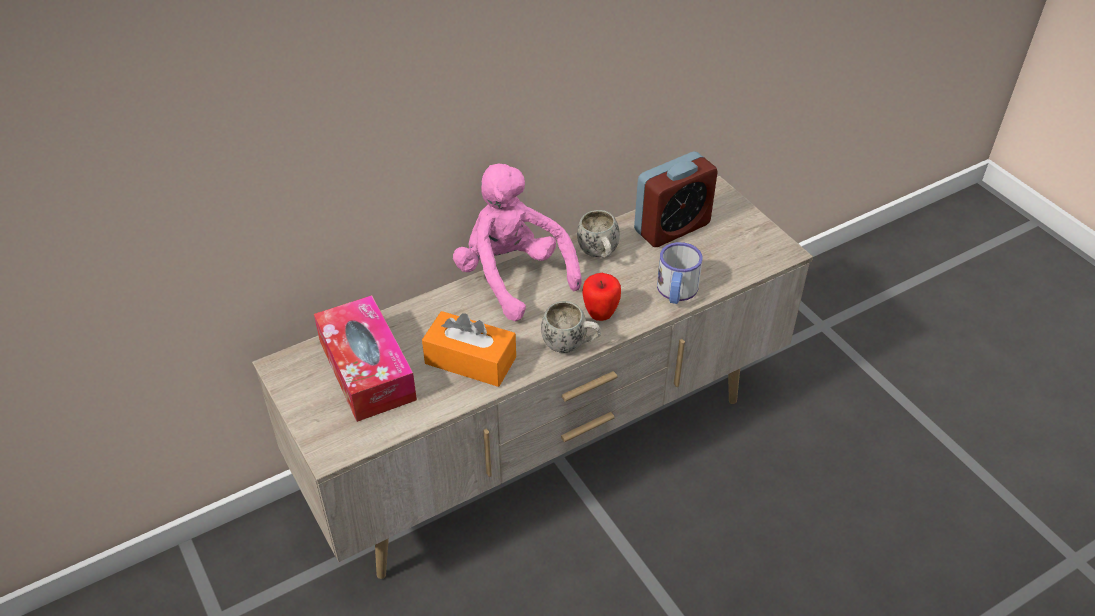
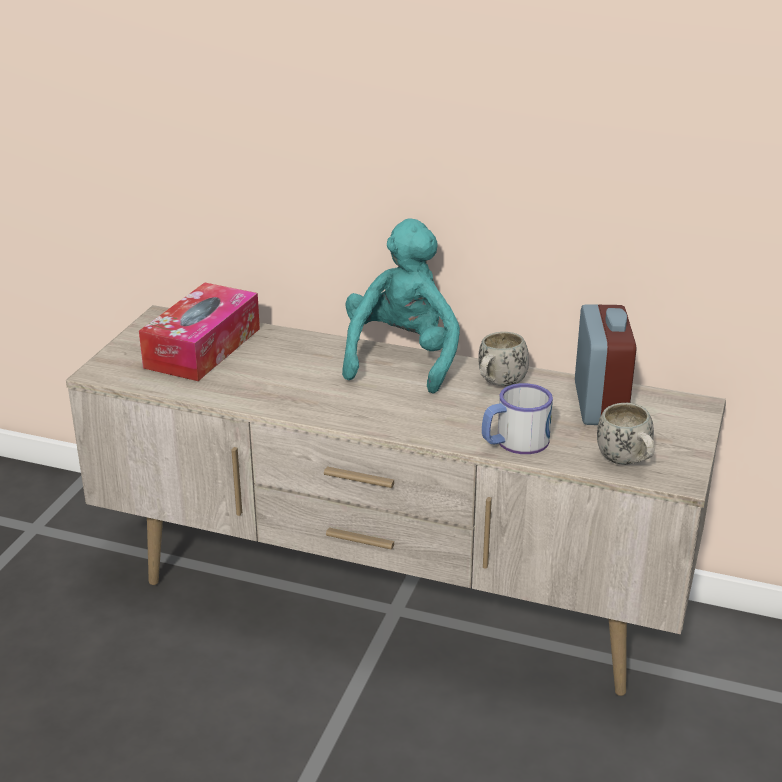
camera: 50 degrees right, 15 degrees down
orange tissue box [422,311,516,387] -> none
pink plush toy [453,164,582,321] -> turquoise plush toy [342,218,460,394]
white mug [541,301,601,353] -> white mug moved to [597,403,655,465]
apple [582,273,621,321] -> none
alarm clock [634,152,718,247] -> alarm clock turned 105 degrees counterclockwise [575,304,636,425]

